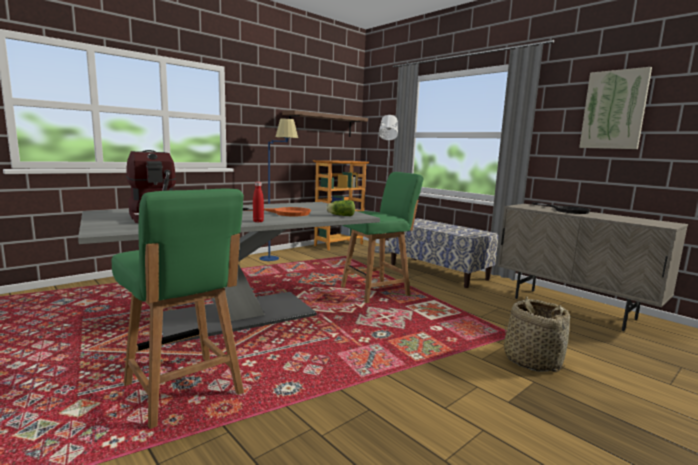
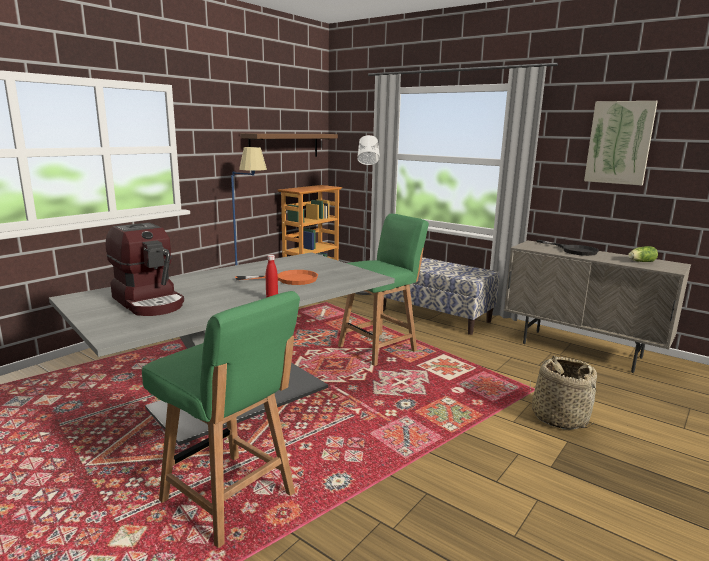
camera: 10 degrees left, 5 degrees up
lettuce [326,200,355,216] -> lettuce moved to [628,246,658,262]

